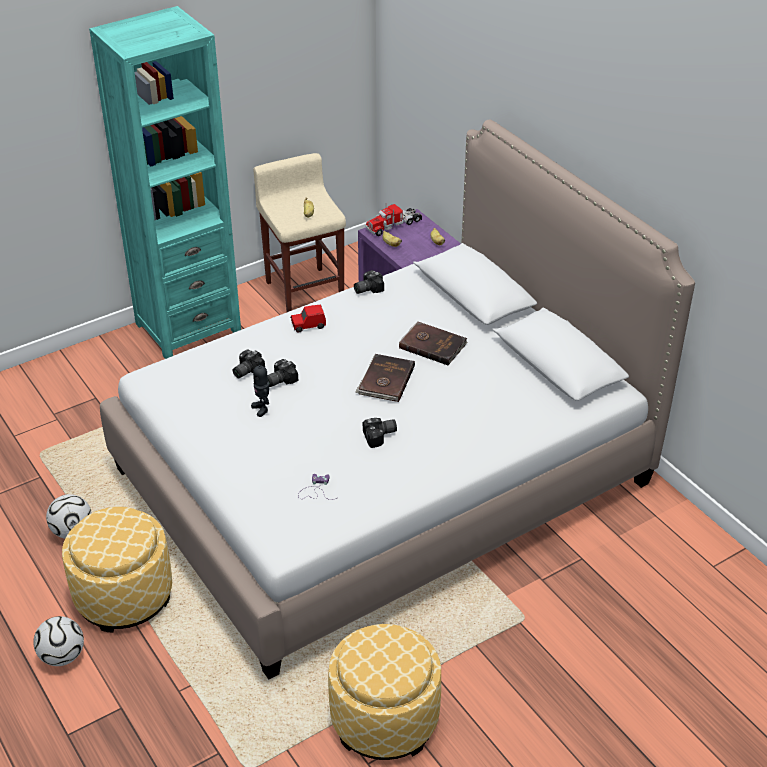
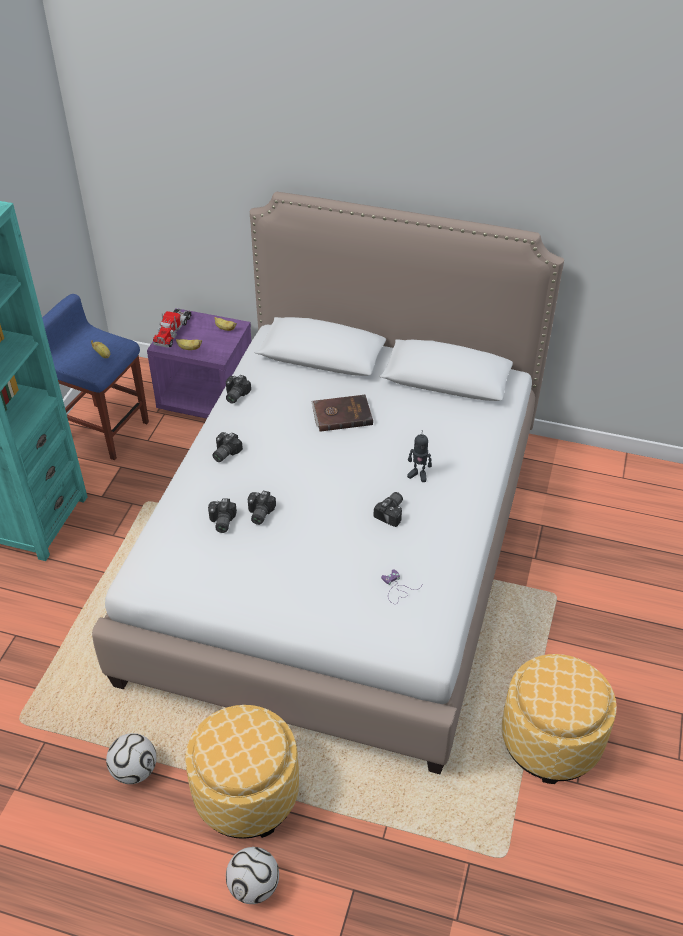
camera: 40 degrees left, 5 degrees up
toy robot [251,361,269,417] -> toy robot moved to [407,430,432,482]
beige stool [253,153,346,312] -> blue stool [42,294,149,460]
red toy car [290,305,326,333] -> camera [212,432,243,462]
brown book [355,354,415,402] -> none

